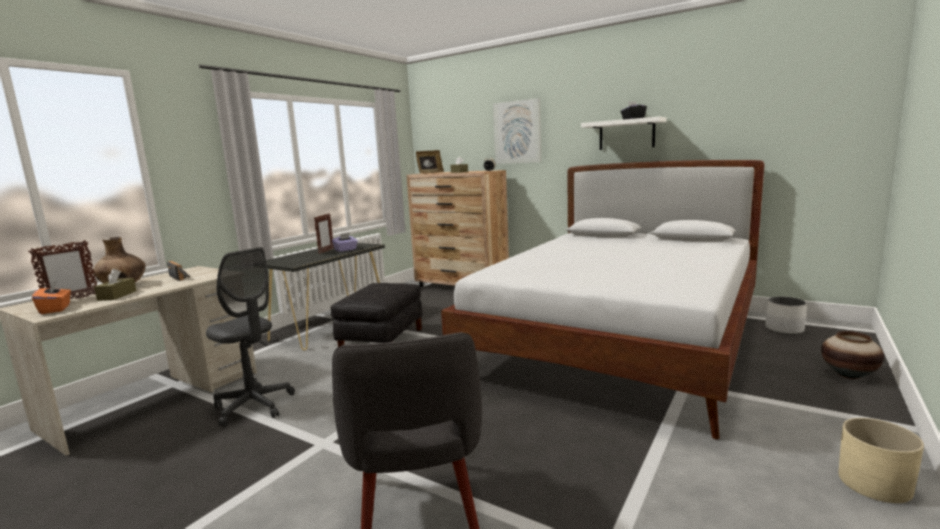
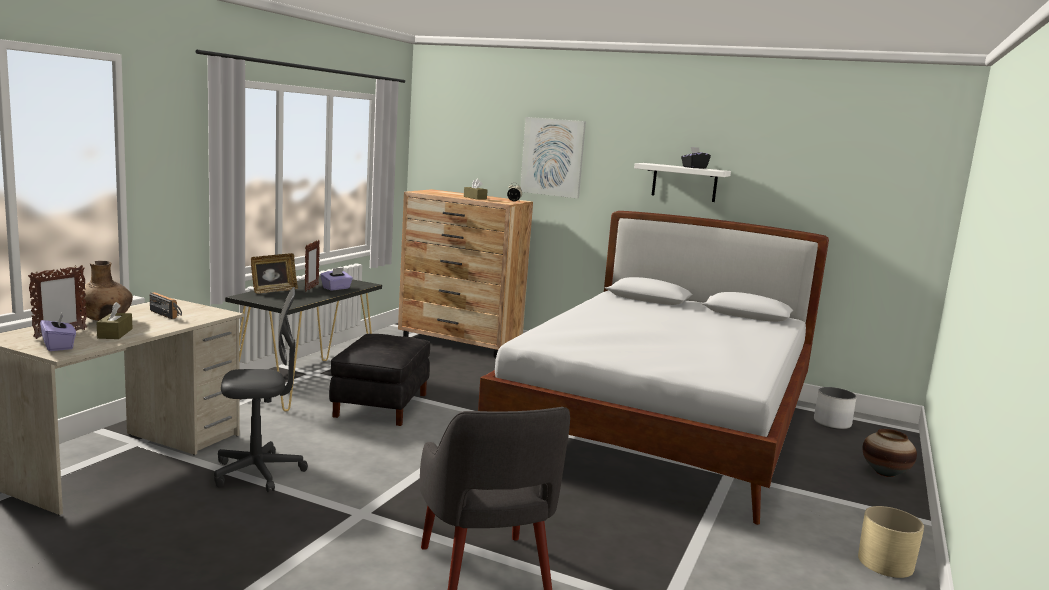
camera: 10 degrees left, 0 degrees up
orange tissue box [32,280,71,314] -> purple tissue box [40,313,76,351]
grey office chair [206,247,295,426] -> grey office chair turned 45 degrees counterclockwise [214,287,308,492]
picture frame [416,150,444,174] -> picture frame moved to [251,253,298,294]

